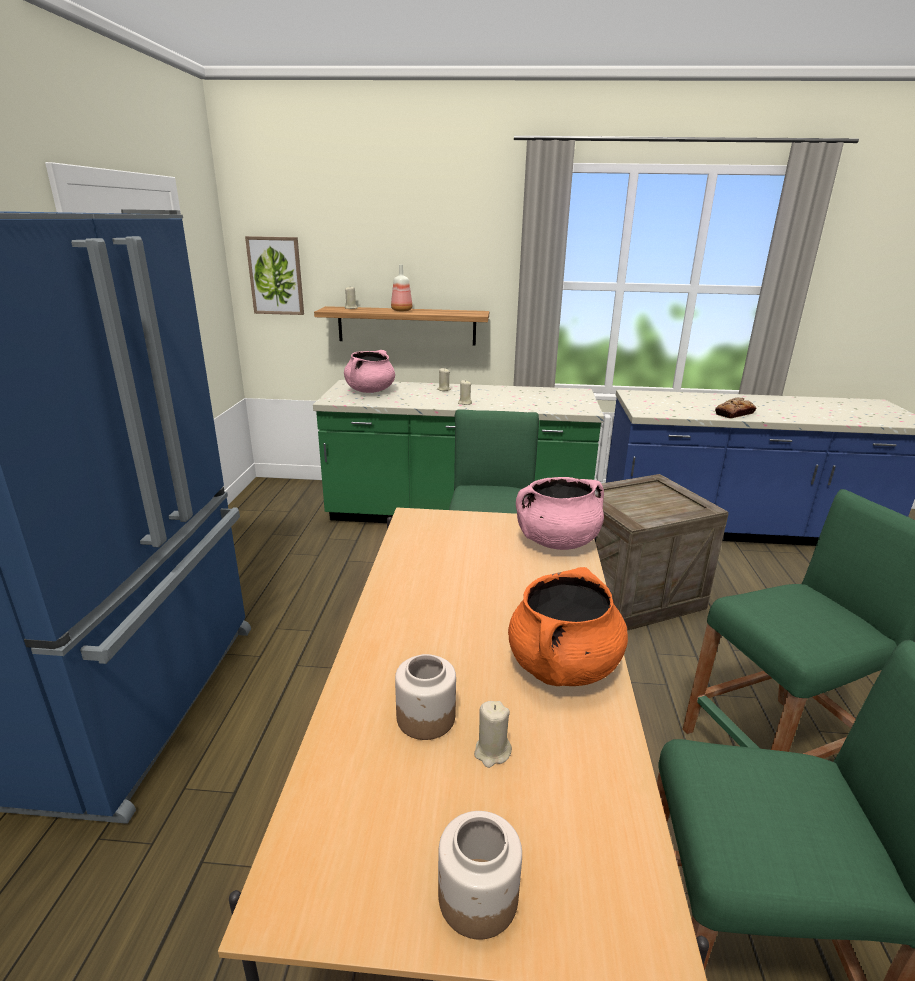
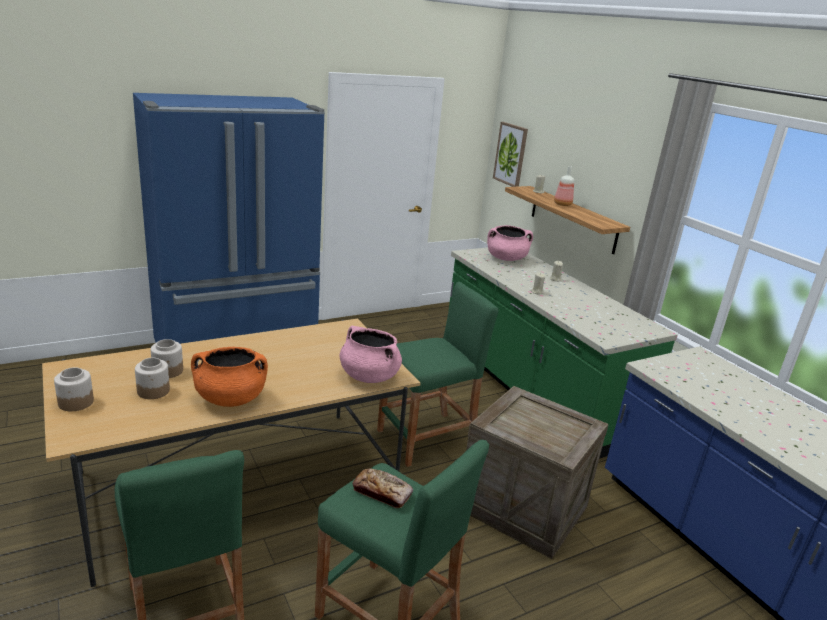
camera: 55 degrees right, 0 degrees up
beige candle [474,701,512,768] -> jar [135,358,170,399]
bread [715,398,756,419] -> bread moved to [352,468,413,508]

